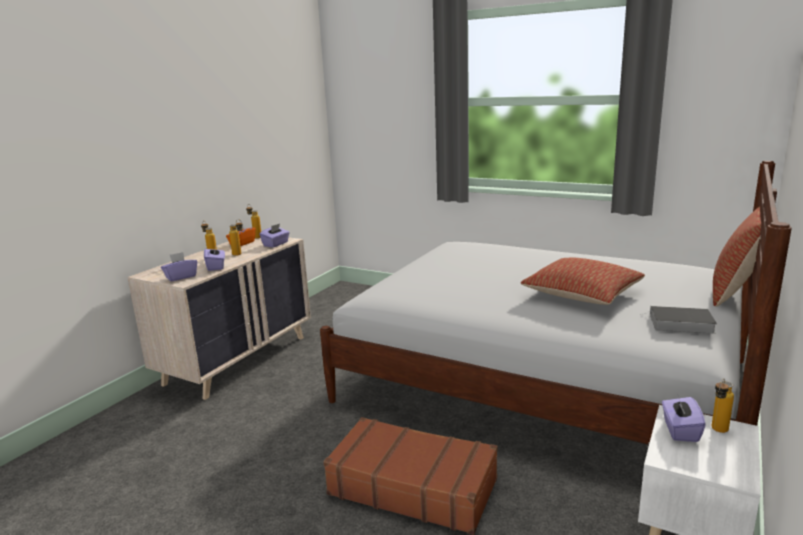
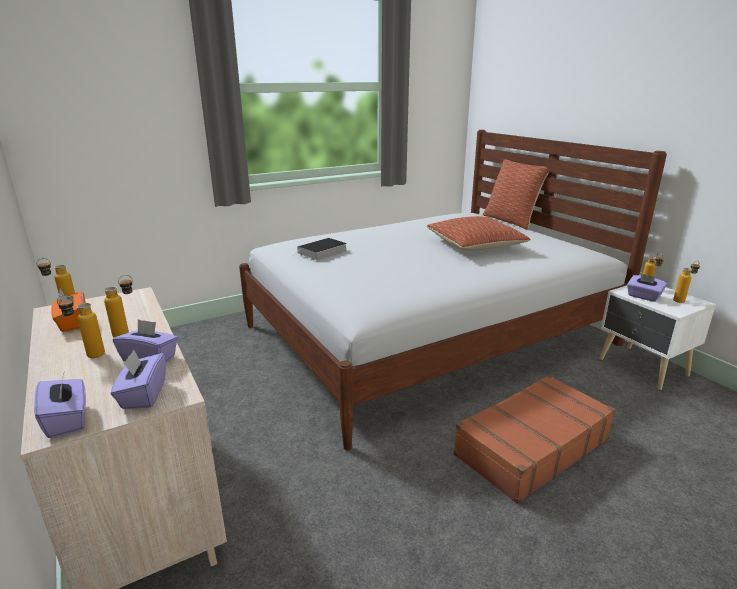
camera: 60 degrees left, 5 degrees up
purple tissue box [259,224,290,247] -> purple tissue box moved to [34,370,86,438]
book [640,306,717,334] -> book moved to [293,238,347,260]
none -> bottle [673,261,700,303]

